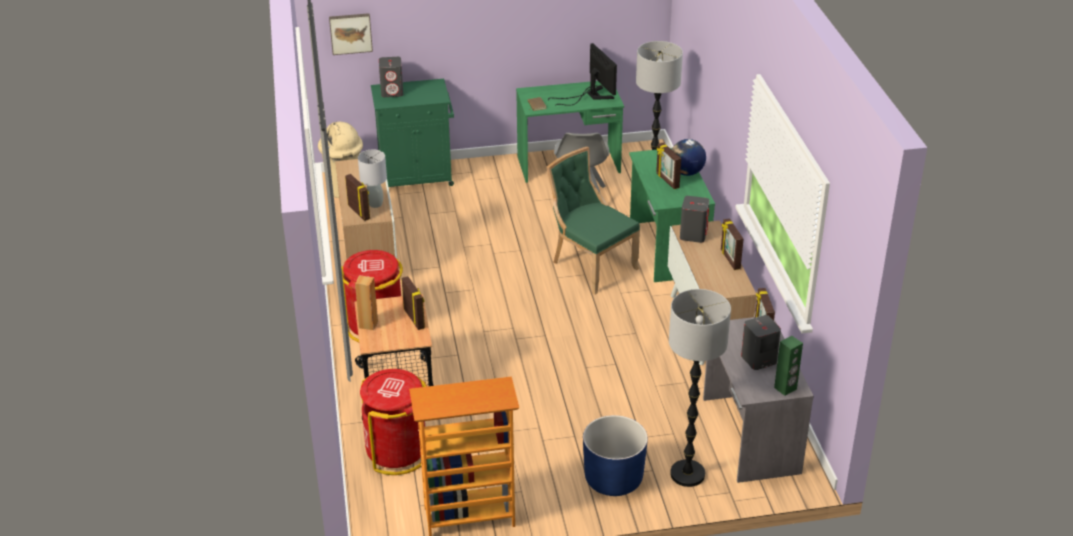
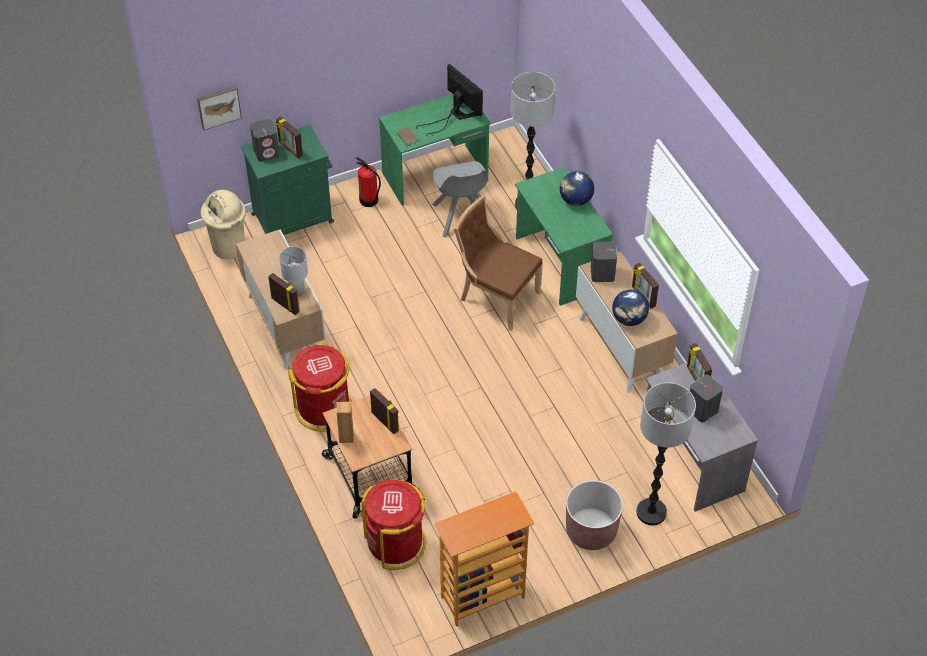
camera: 15 degrees left, 15 degrees up
green chair [547,147,640,295] -> brown chair [454,195,543,331]
blue planter [583,415,648,496] -> brown planter [566,480,623,550]
picture frame [656,143,681,189] -> picture frame moved to [276,116,303,159]
green speaker [774,336,803,396] -> none
none -> fire extinguisher [356,157,381,207]
none -> globe [612,289,649,326]

